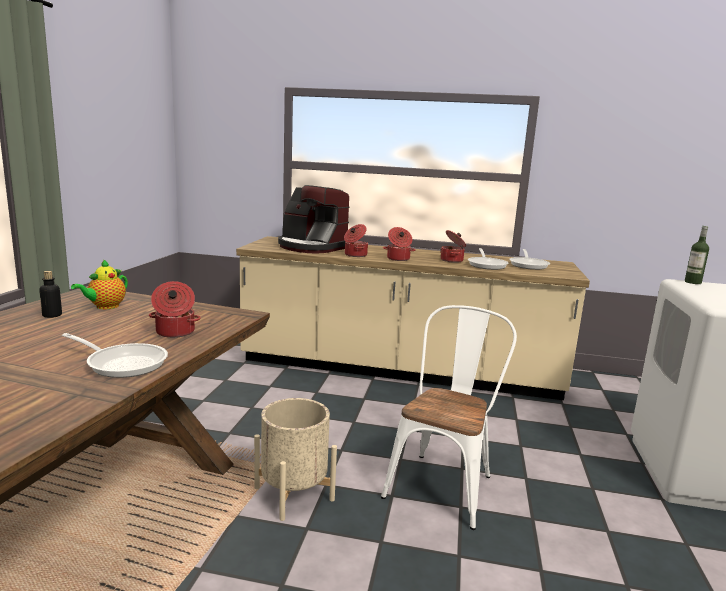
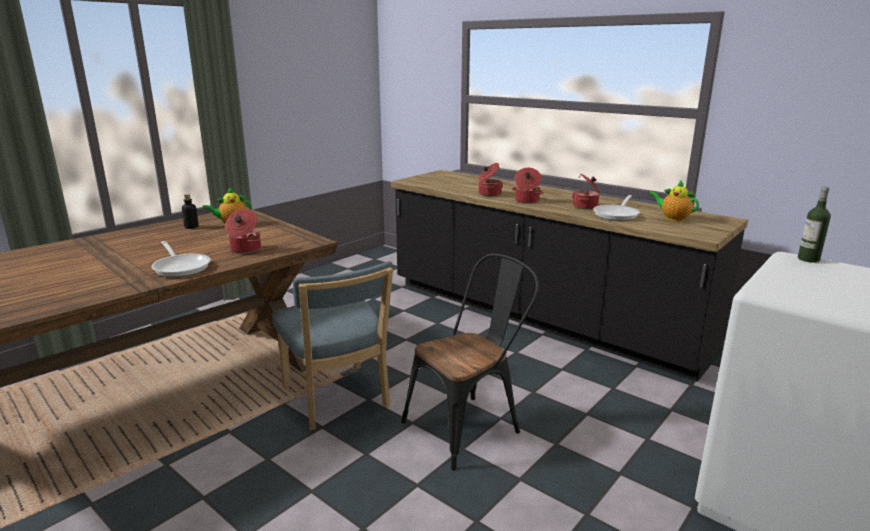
camera: 30 degrees right, 5 degrees up
beige counter [236,236,590,400] -> black counter [391,170,748,382]
beige planter [254,398,337,521] -> blue chair [272,261,393,430]
coffee machine [278,185,350,254] -> none
white chair [381,305,517,530] -> black chair [401,254,539,470]
frying pan [510,249,550,270] -> teapot [649,180,699,222]

